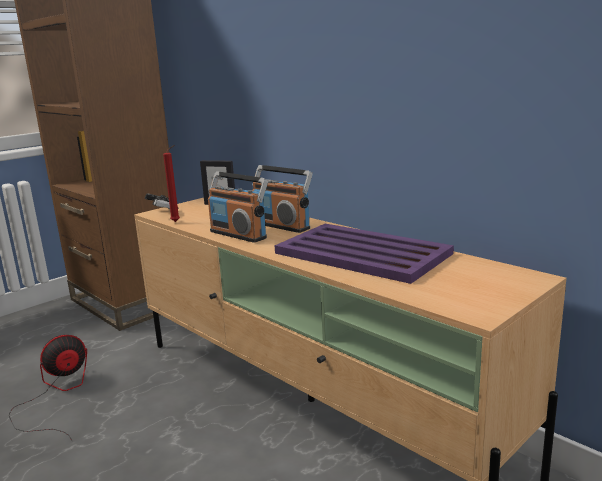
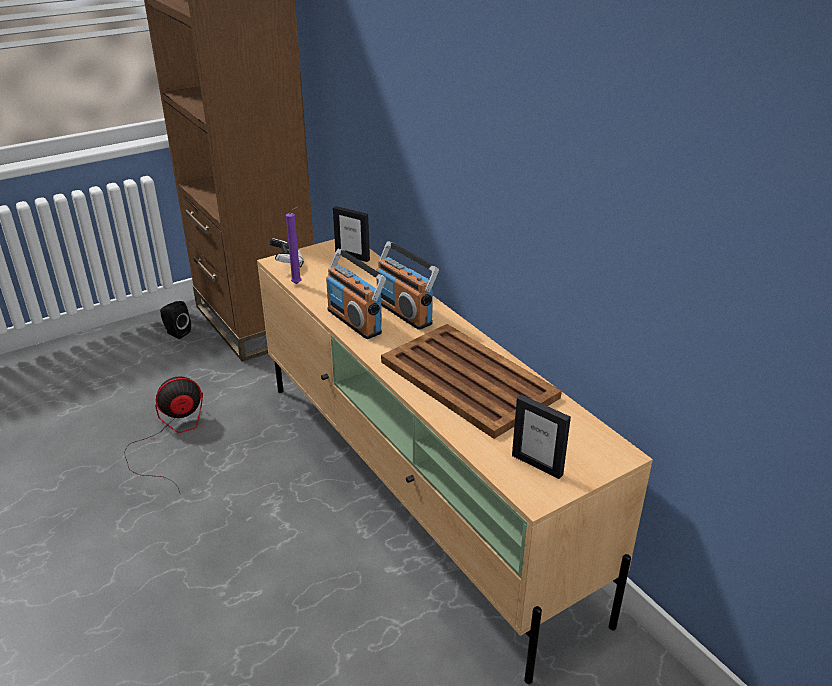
camera: 10 degrees right, 15 degrees up
red candle [163,145,180,222] -> purple candle [286,207,301,284]
purple tray [275,224,454,284] -> brown tray [381,324,562,439]
none -> black speaker [160,301,191,339]
none -> picture frame [512,395,571,479]

